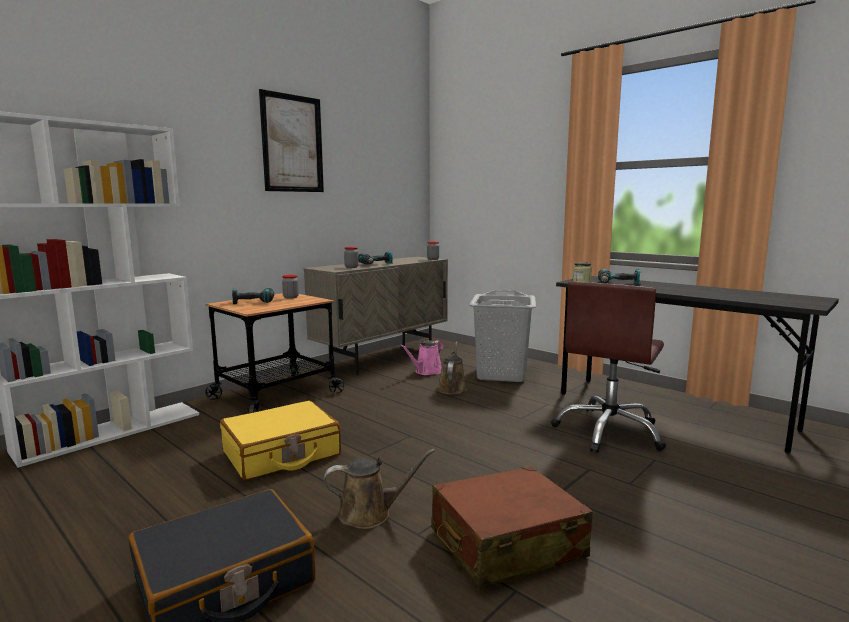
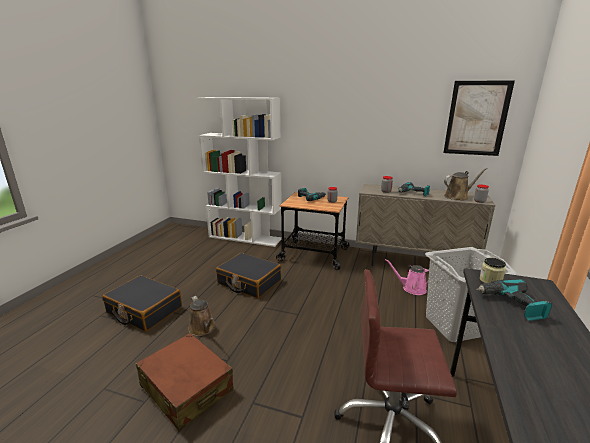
camera: 65 degrees right, 10 degrees up
yellow suitcase [220,401,341,481] -> black suitcase [216,253,281,299]
picture [259,89,324,192] -> picture moved to [443,80,515,156]
brown watering can [437,341,467,394] -> brown watering can moved to [444,168,488,200]

